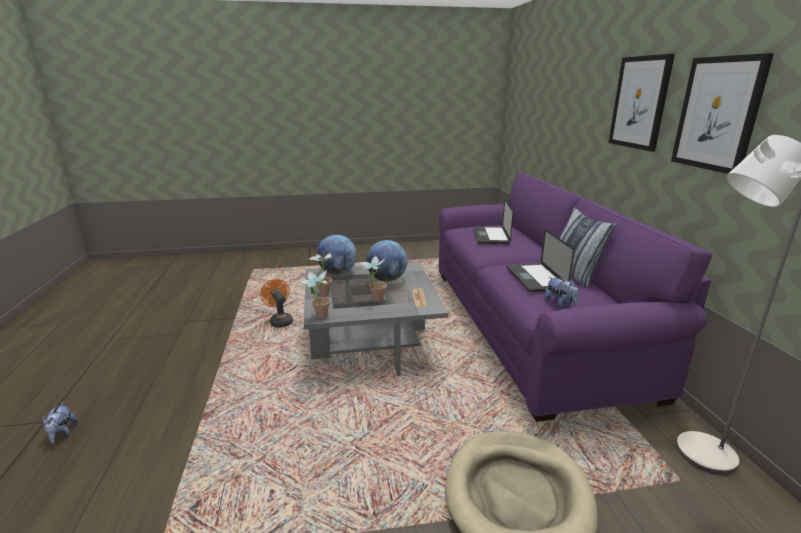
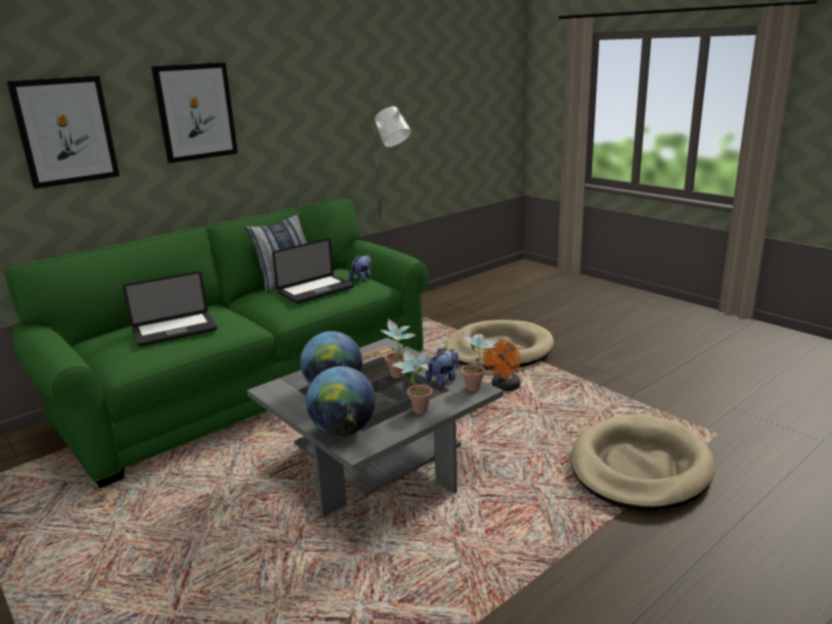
camera: 120 degrees left, 0 degrees up
plush toy [43,402,77,444] -> plush toy moved to [425,348,459,388]
orange fan [260,279,293,328] -> orange fan moved to [483,339,521,391]
purple sofa [439,173,713,422] -> green sofa [5,198,429,488]
picture [671,53,774,174] -> picture moved to [7,76,119,189]
none -> beige dog bed [571,415,715,511]

